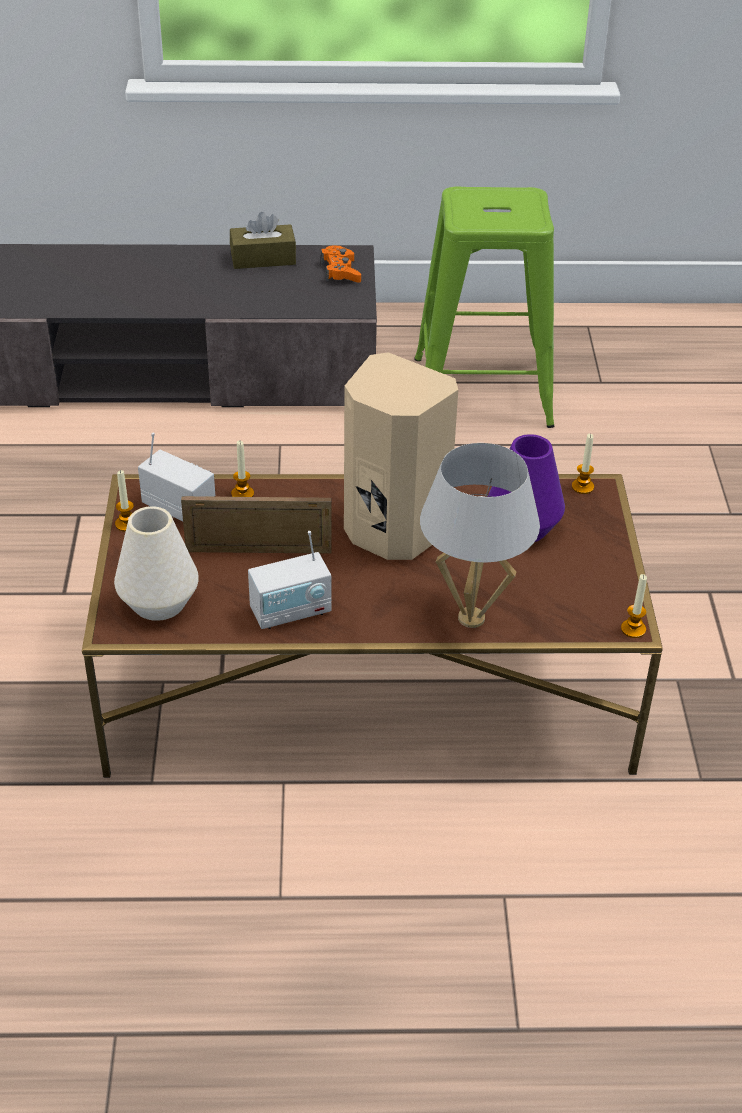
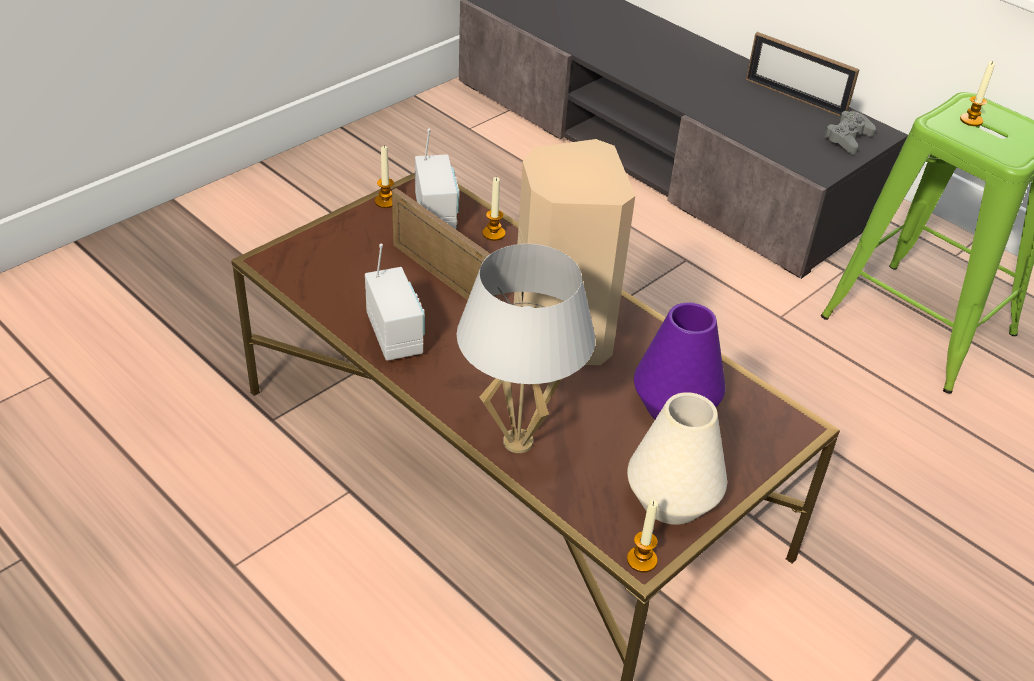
camera: 45 degrees right, 0 degrees up
white vase [114,506,199,621] -> white vase moved to [627,392,727,525]
brown tissue box [230,212,296,269] -> picture frame [746,32,860,116]
radio [248,531,331,629] -> radio turned 135 degrees counterclockwise [365,244,425,361]
orange game controller [321,245,361,282] -> grey game controller [823,111,876,155]
candle [572,434,594,494] -> candle moved to [960,61,995,126]

